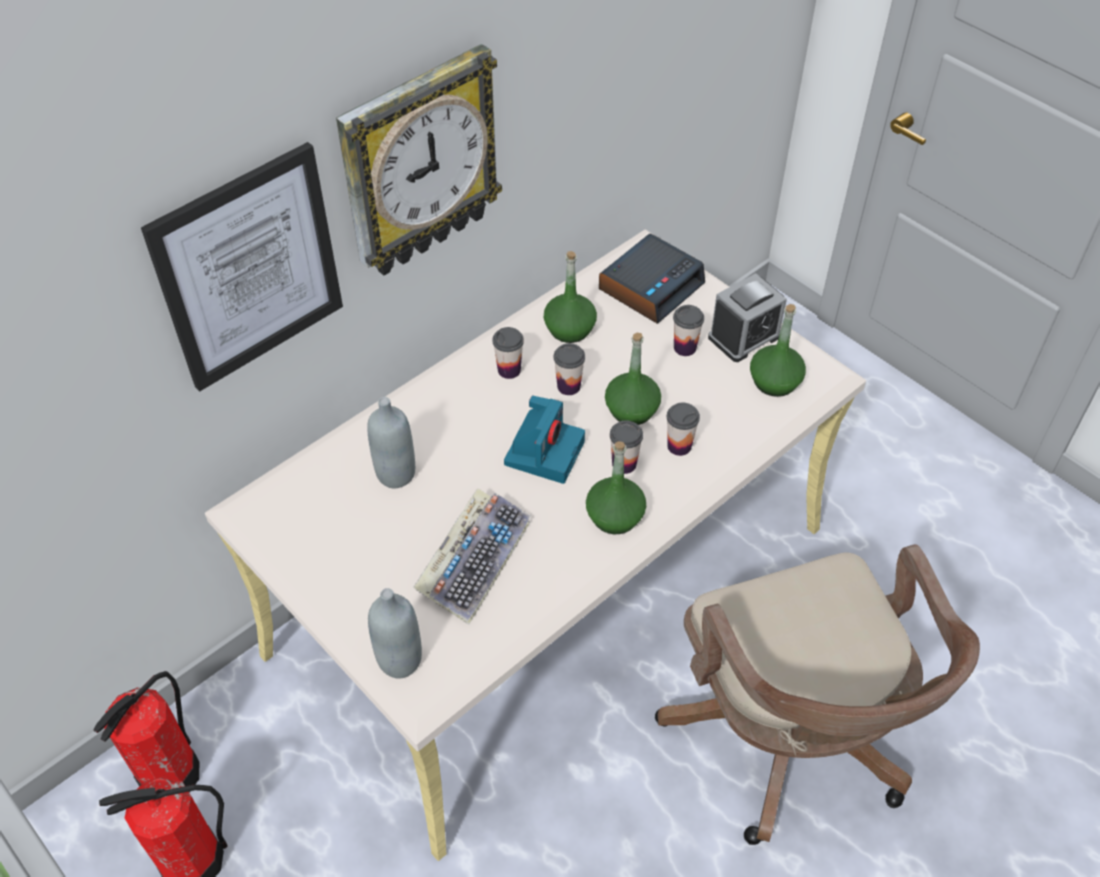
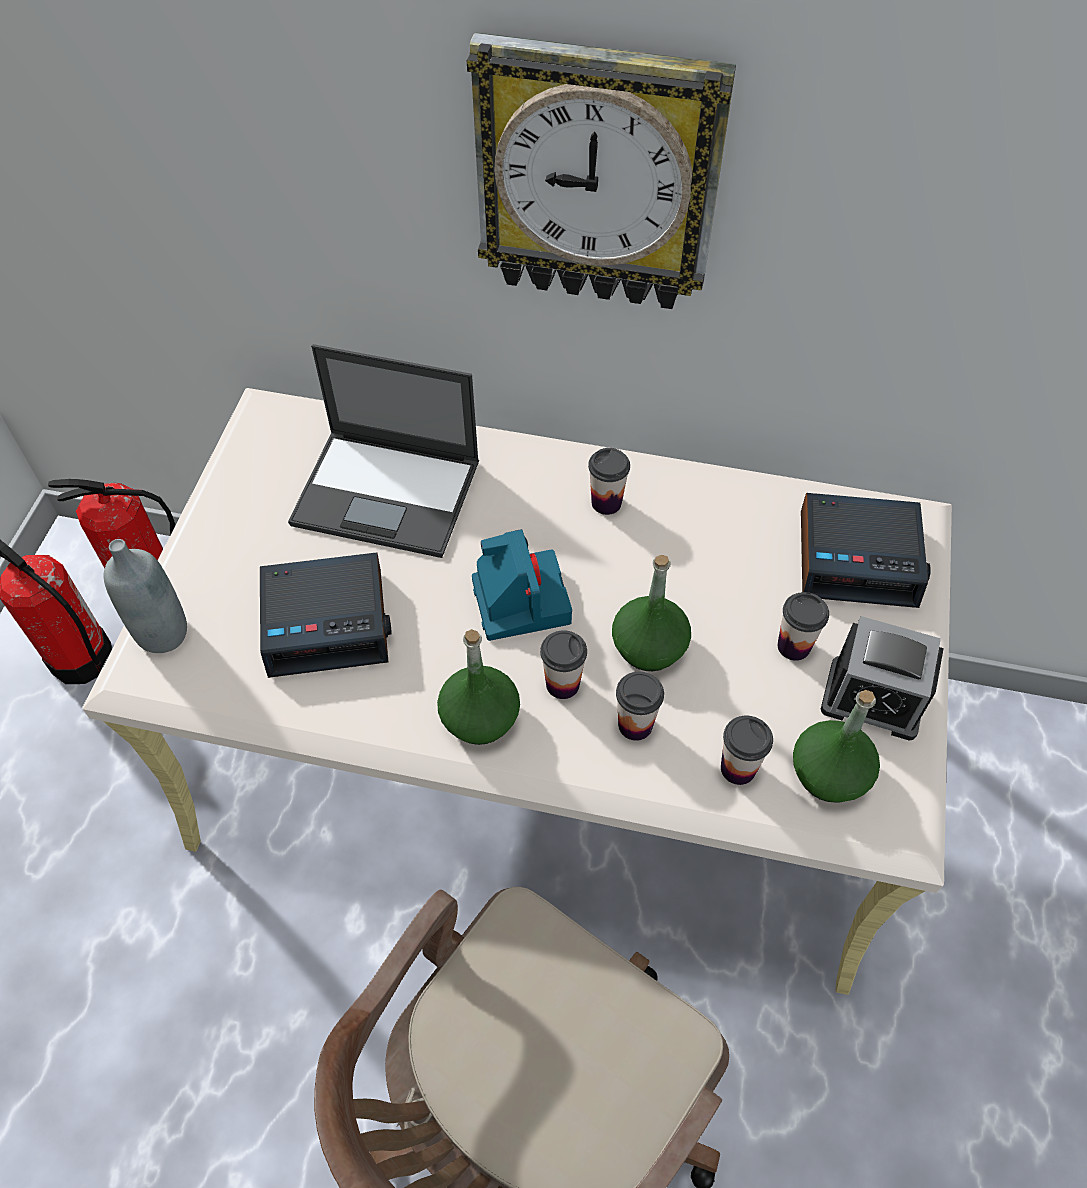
camera: 55 degrees right, 5 degrees up
picture [141,142,343,391] -> none
grey bottle [367,397,415,489] -> laptop [288,344,479,558]
keyboard [413,488,531,624] -> alarm clock [260,552,392,678]
camera [504,396,585,484] -> camera turned 90 degrees counterclockwise [472,529,572,641]
green bottle [544,251,597,343] -> none
cup [554,343,585,395] -> cup moved to [721,716,773,785]

